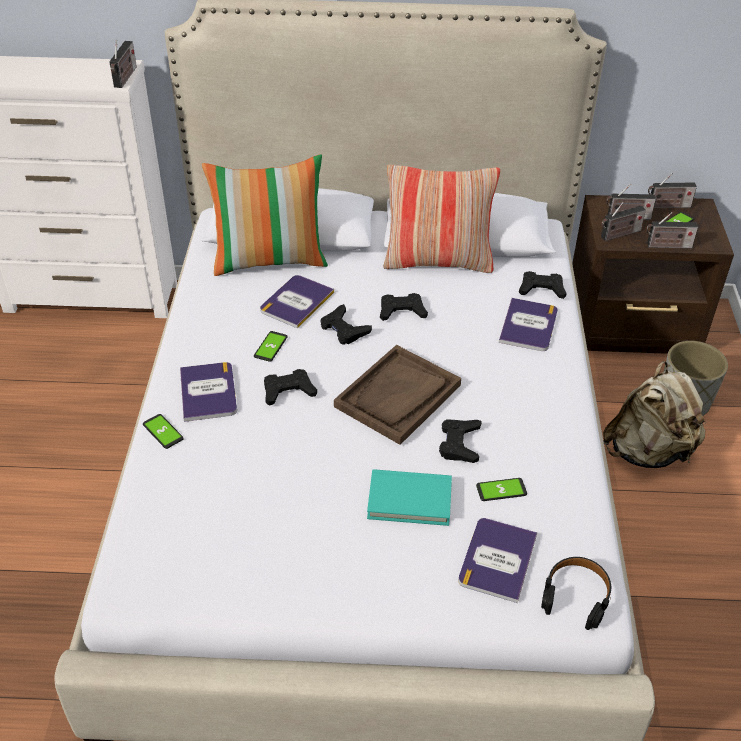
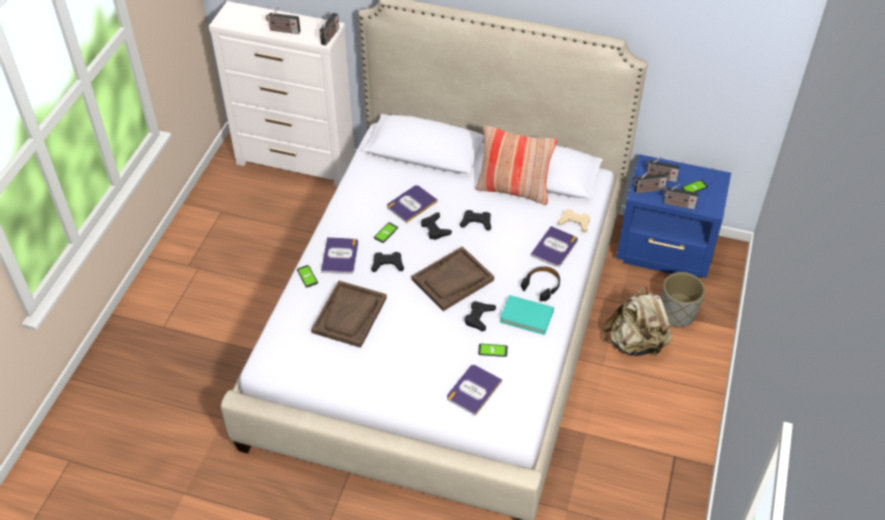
camera: 15 degrees right, 5 degrees up
pillow [202,154,328,276] -> none
turquoise book [367,469,452,526] -> turquoise book moved to [500,295,554,335]
black game controller [519,271,567,299] -> beige game controller [557,209,590,233]
black headphones [541,557,611,630] -> black headphones moved to [521,266,560,301]
brown nightstand [572,195,734,354] -> blue nightstand [616,154,731,278]
radio [648,173,697,208] -> radio moved to [266,7,300,34]
none -> brown tray [311,281,387,348]

